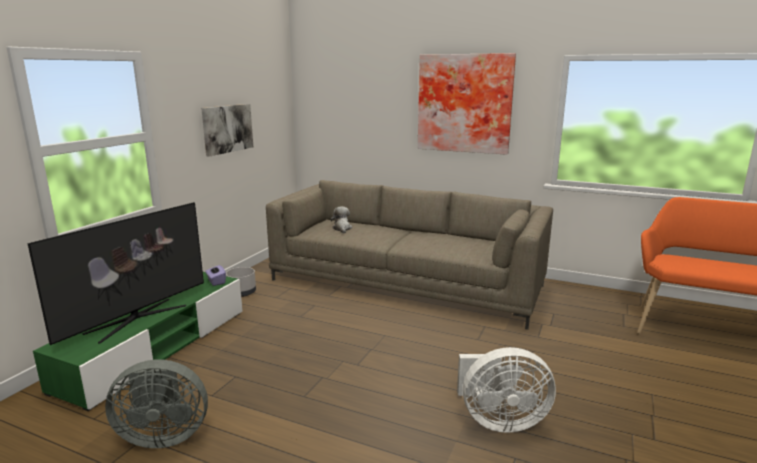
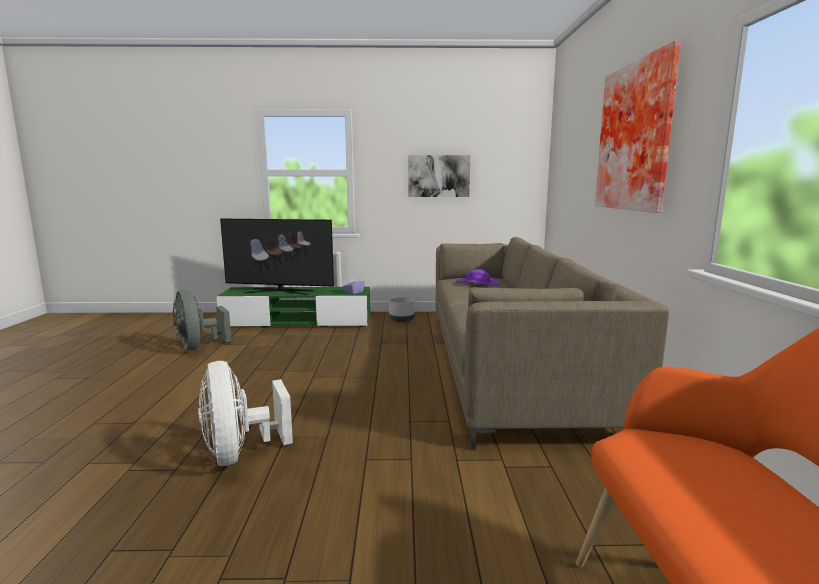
camera: 65 degrees right, 5 degrees down
plush toy [331,206,352,233] -> purple hat [456,269,500,286]

